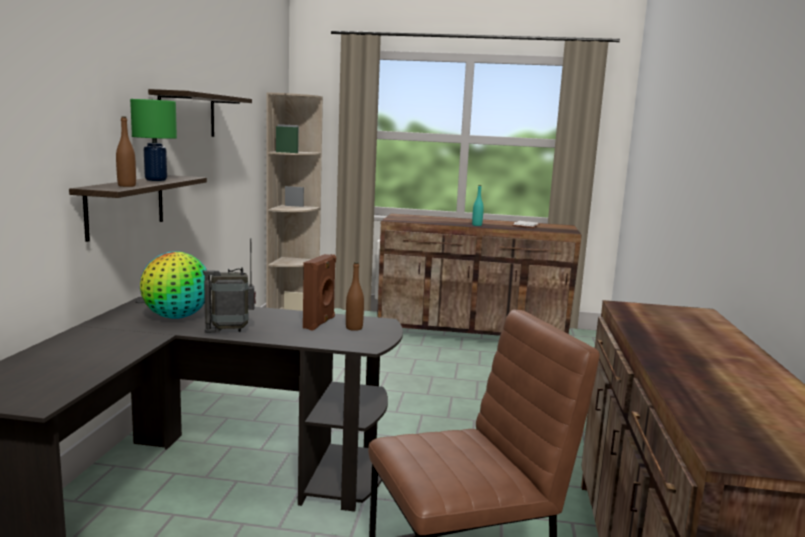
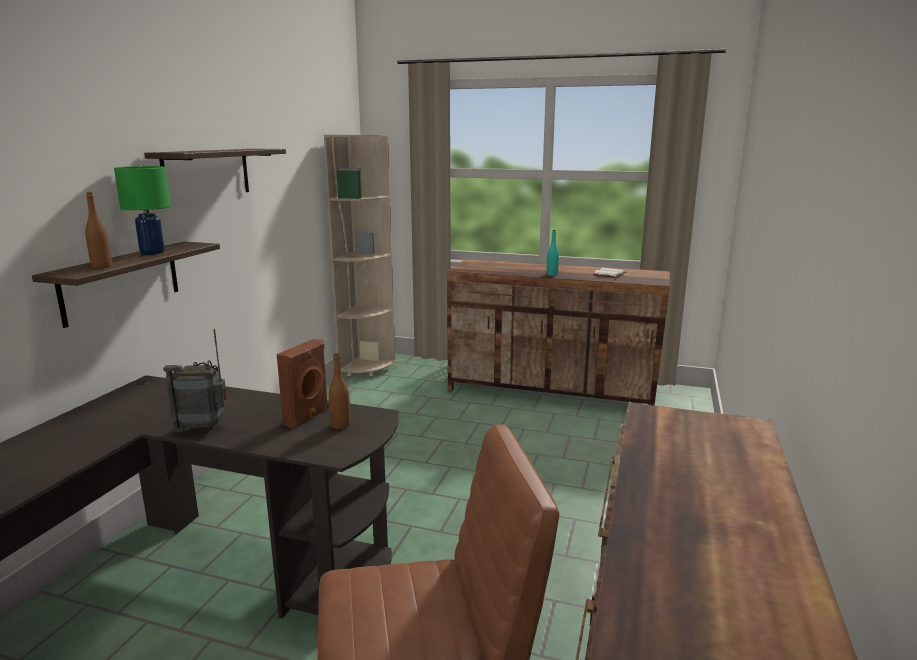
camera: 10 degrees right, 5 degrees up
globe [140,251,207,319] -> none

